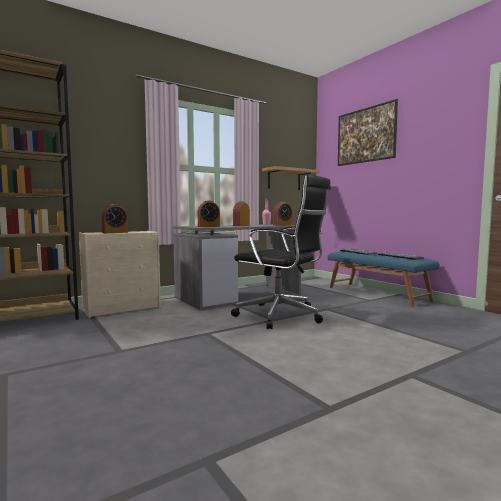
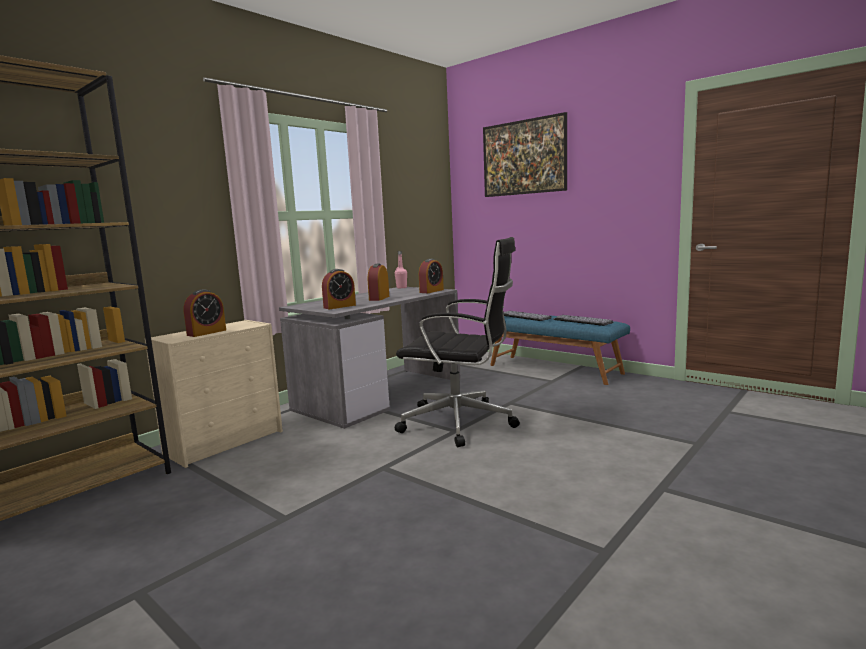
camera: 15 degrees left, 5 degrees up
shelf [262,166,319,190] -> none

